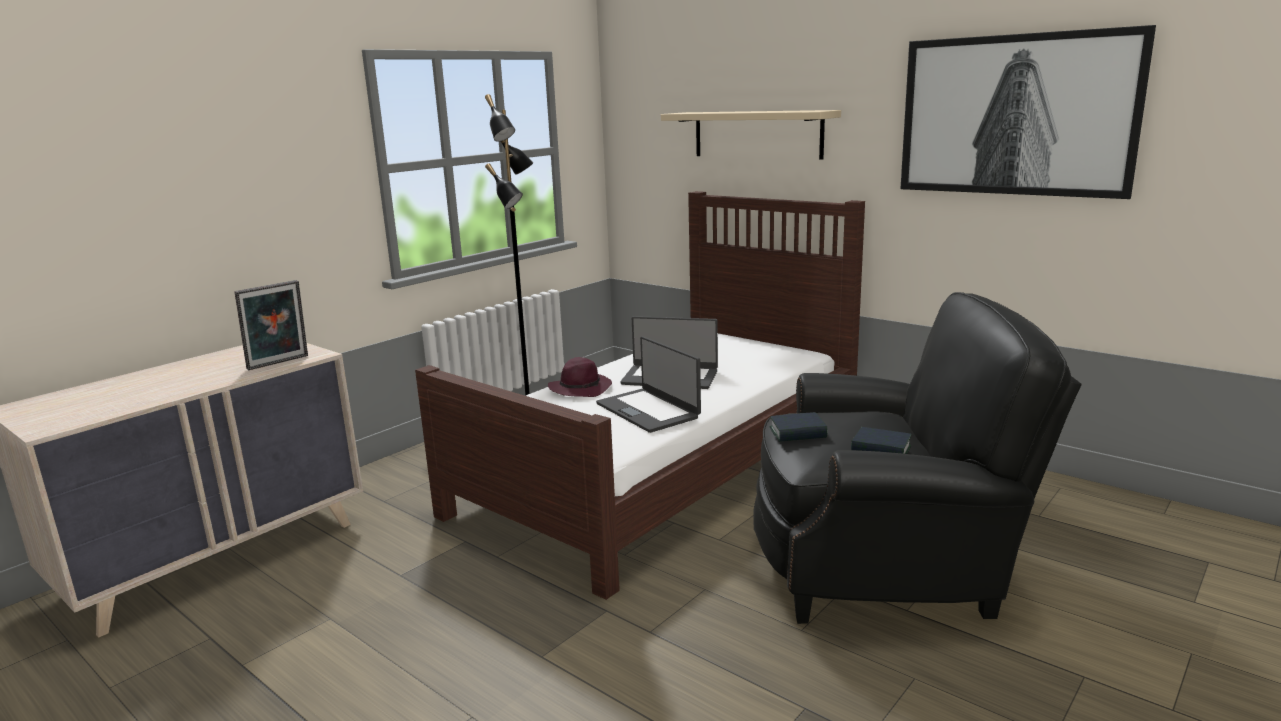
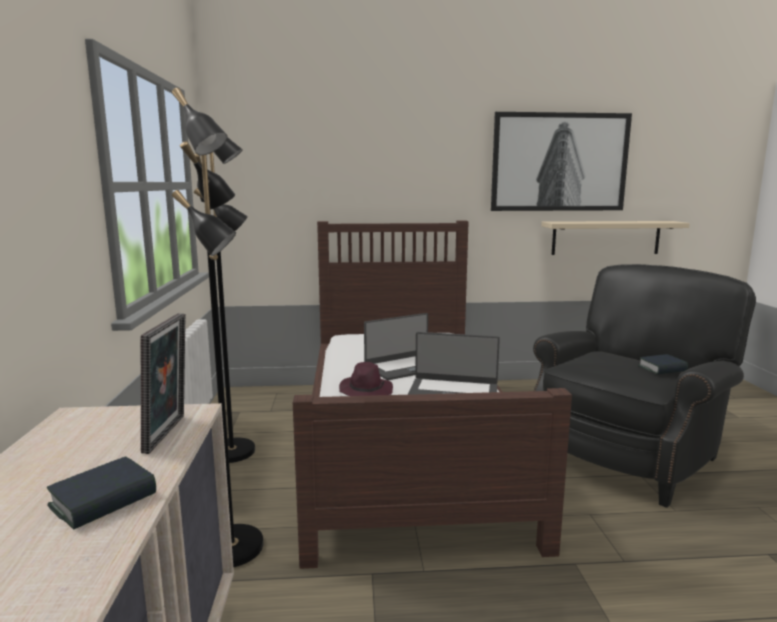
camera: 45 degrees left, 5 degrees down
beige shelf [661,110,841,160] -> beige shelf moved to [541,221,690,255]
book [769,412,827,442] -> book moved to [47,456,156,530]
none -> black floor lamp [172,88,264,567]

